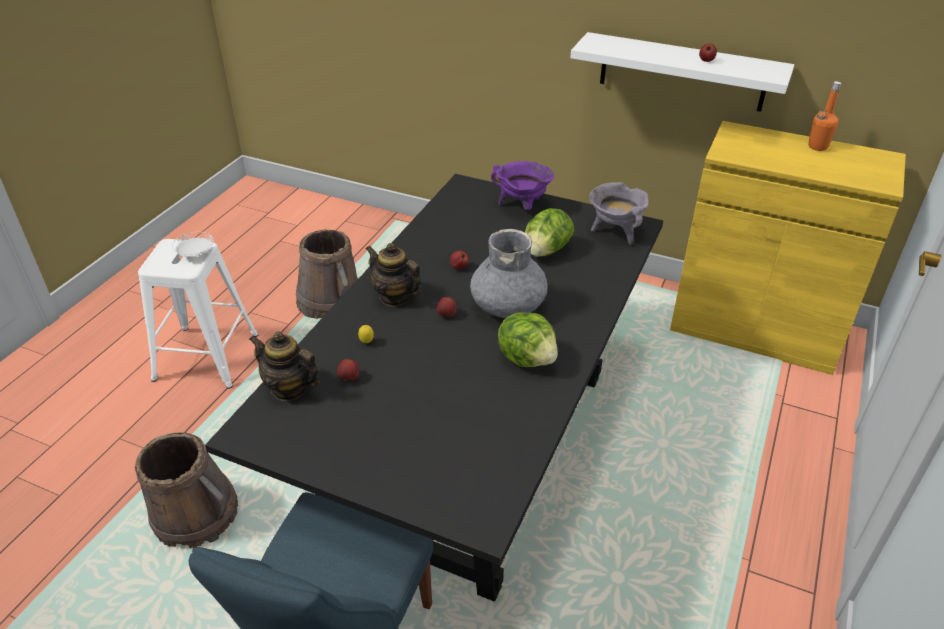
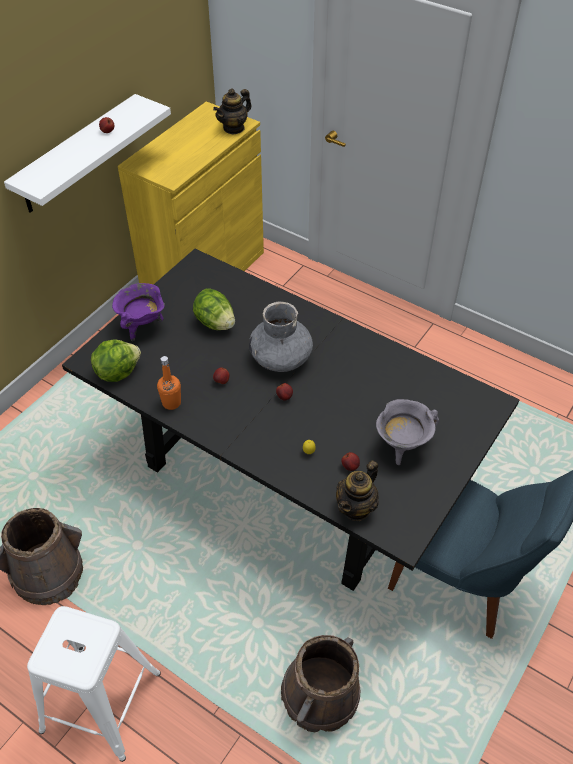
camera: 80 degrees left, 10 degrees up
white plate [172,232,214,257] -> none
teapot [366,243,422,306] -> teapot moved to [213,88,252,135]
lettuce [498,312,558,367] -> lettuce moved to [91,340,141,382]
grey cooking pot [589,182,649,245] -> grey cooking pot moved to [376,399,439,465]
orange bottle [808,81,841,151] -> orange bottle moved to [157,356,181,410]

